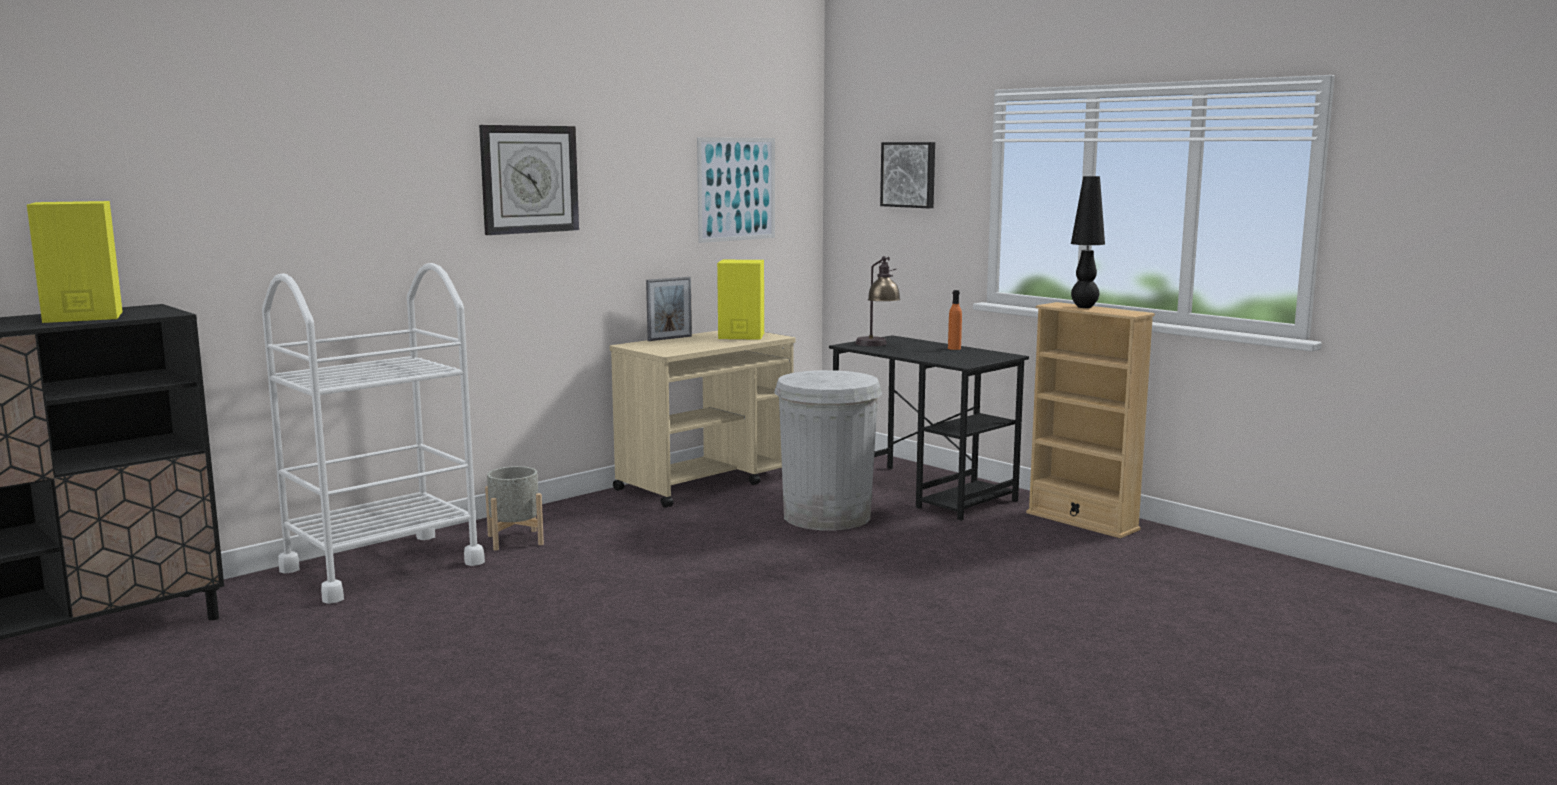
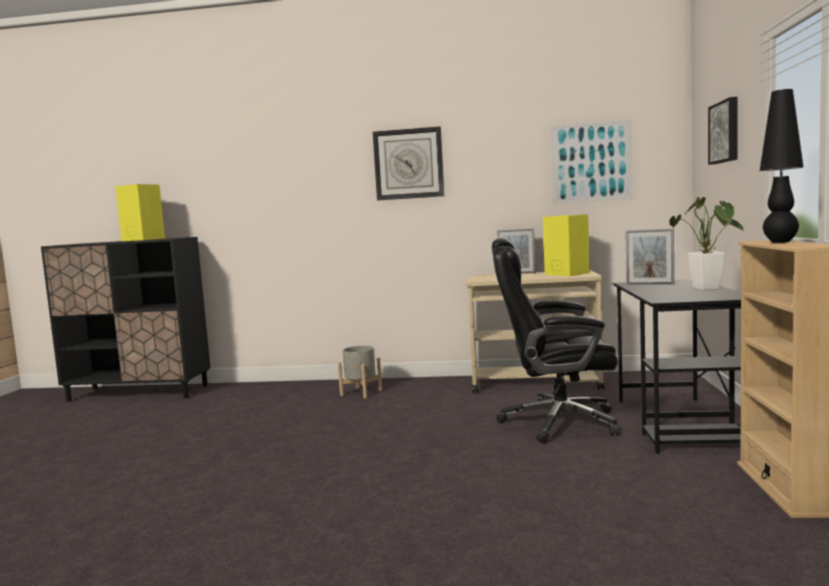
camera: 50 degrees right, 5 degrees down
white cart [262,263,485,604] -> none
white trash can [774,370,882,530] -> black office chair [492,238,619,444]
table lamp [855,256,901,346] -> picture frame [625,228,674,285]
orange bottle [948,290,962,350] -> potted plant [669,197,743,290]

